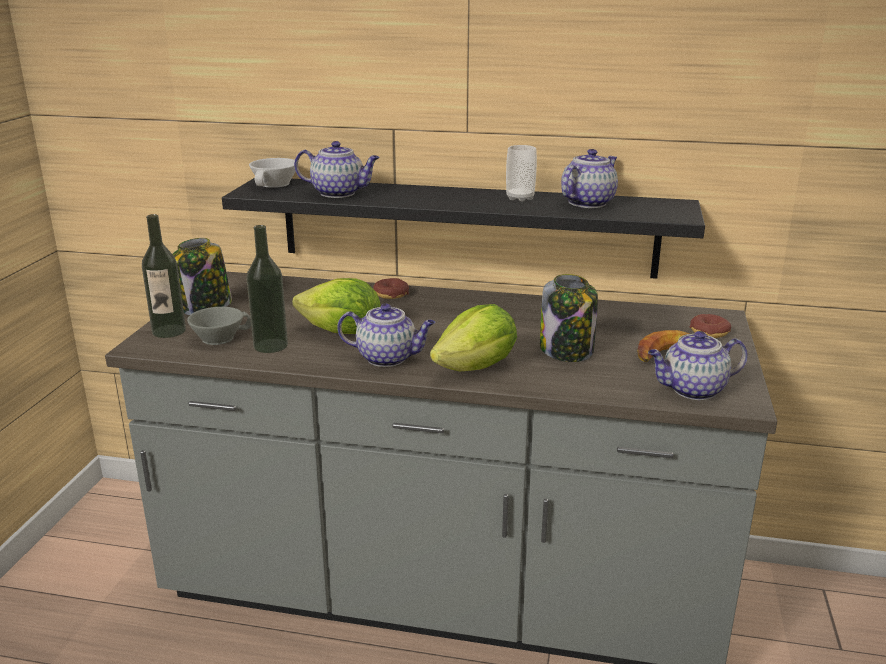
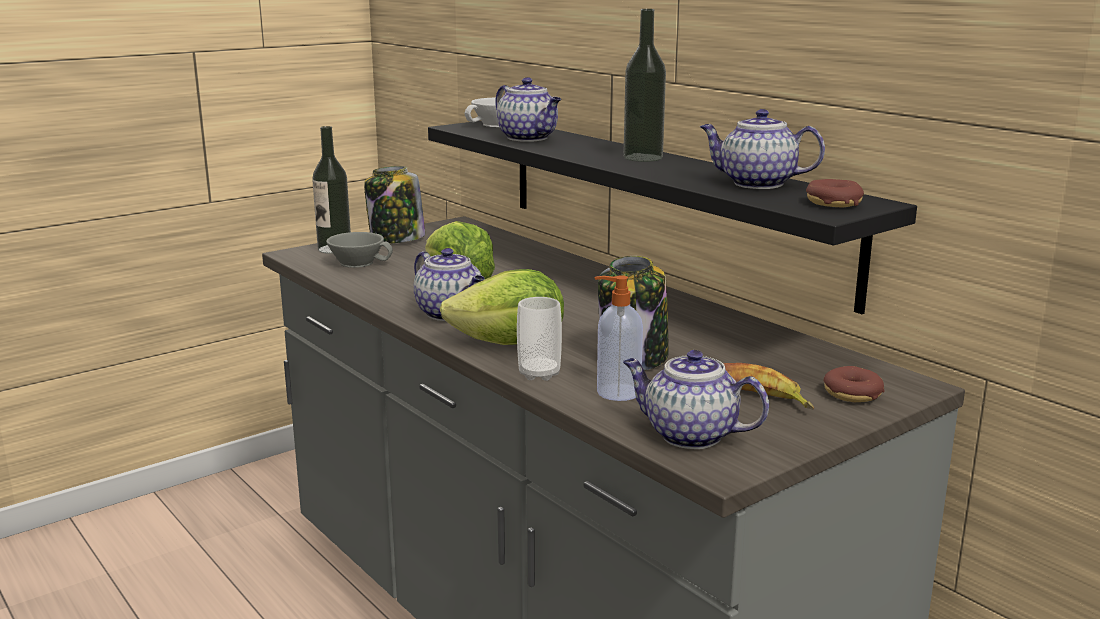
camera: 40 degrees right, 5 degrees down
bottle [247,225,288,353] -> bottle moved to [623,9,666,162]
donut [373,278,409,299] -> donut moved to [806,179,864,208]
cup [506,145,537,202] -> cup moved to [517,297,562,381]
teapot [561,149,618,208] -> teapot turned 150 degrees counterclockwise [700,109,825,189]
none -> soap dispenser [595,275,643,401]

